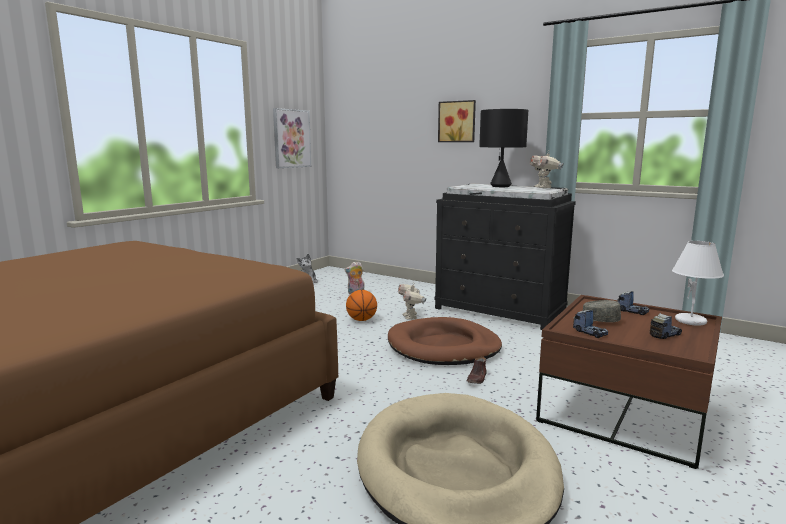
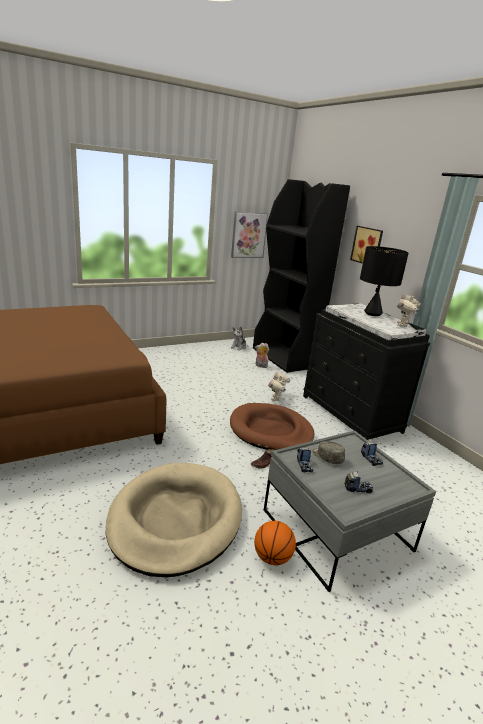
camera: 25 degrees right, 10 degrees up
basketball [346,290,377,321] -> basketball moved to [254,521,296,565]
brown coffee table [536,295,722,469] -> grey coffee table [264,430,436,592]
white table lamp [672,241,724,326] -> none
none -> black bookcase [253,179,350,373]

